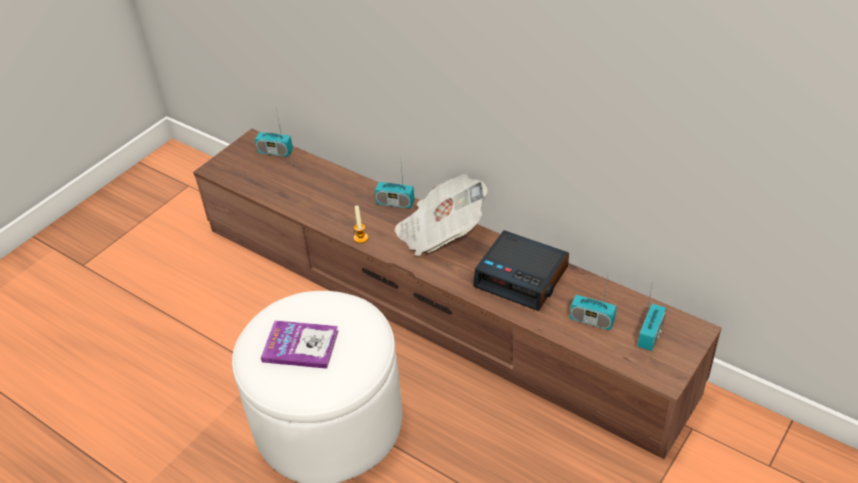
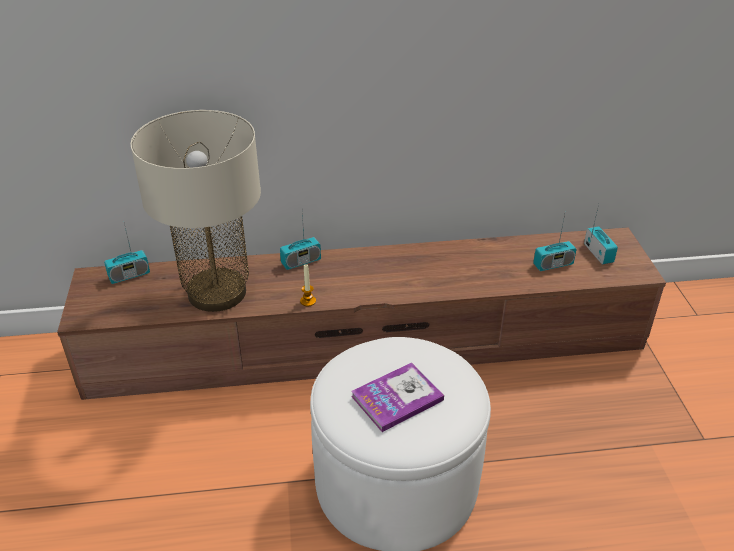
camera: 45 degrees left, 5 degrees down
newspaper [395,174,488,257] -> none
alarm clock [473,230,569,311] -> none
none -> table lamp [130,110,261,312]

